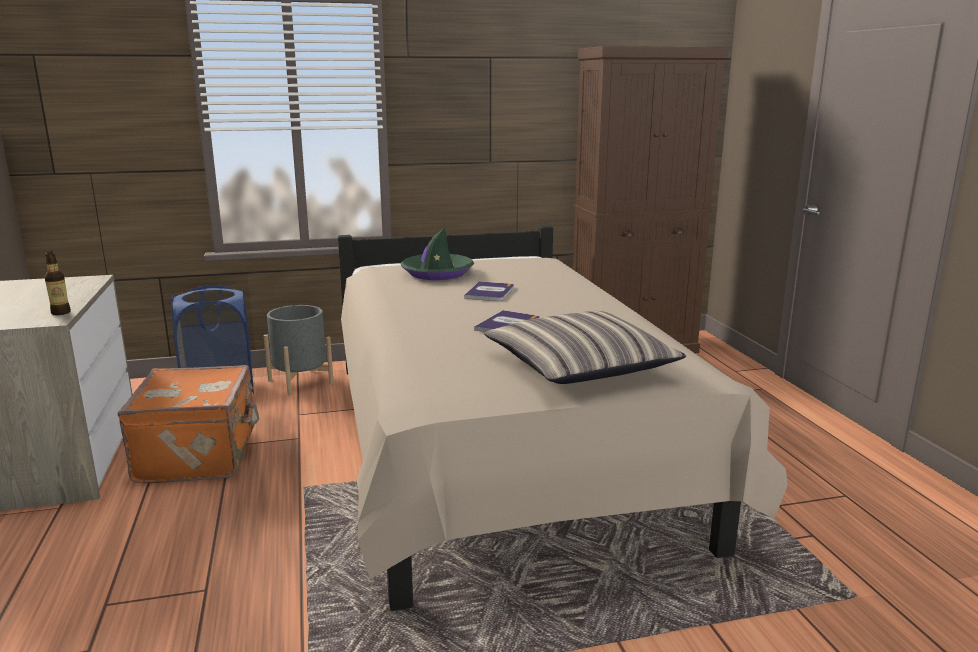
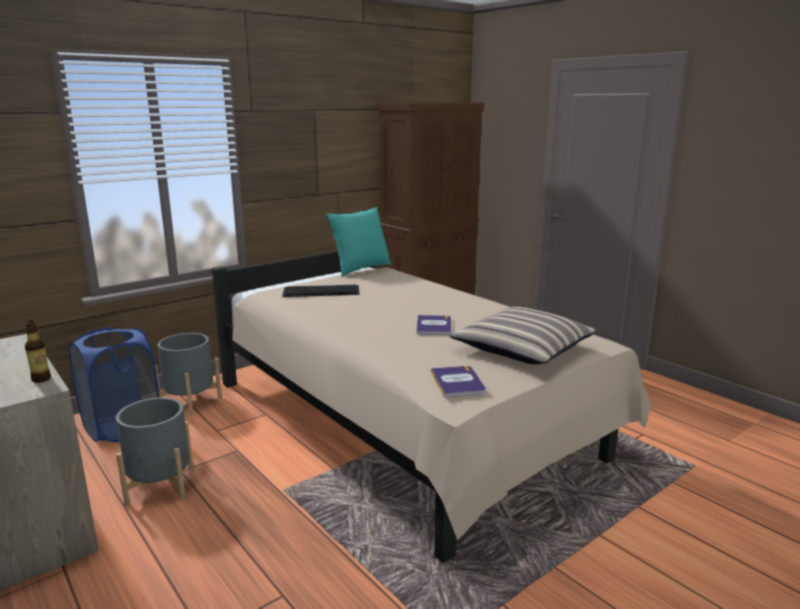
camera: 25 degrees left, 0 degrees up
orange suitcase [118,365,259,483] -> grey planter [116,397,194,506]
green hat [401,228,474,280] -> keyboard [282,285,360,297]
book [464,281,514,301] -> book moved to [431,366,486,397]
none -> turquoise pillow [326,207,391,277]

